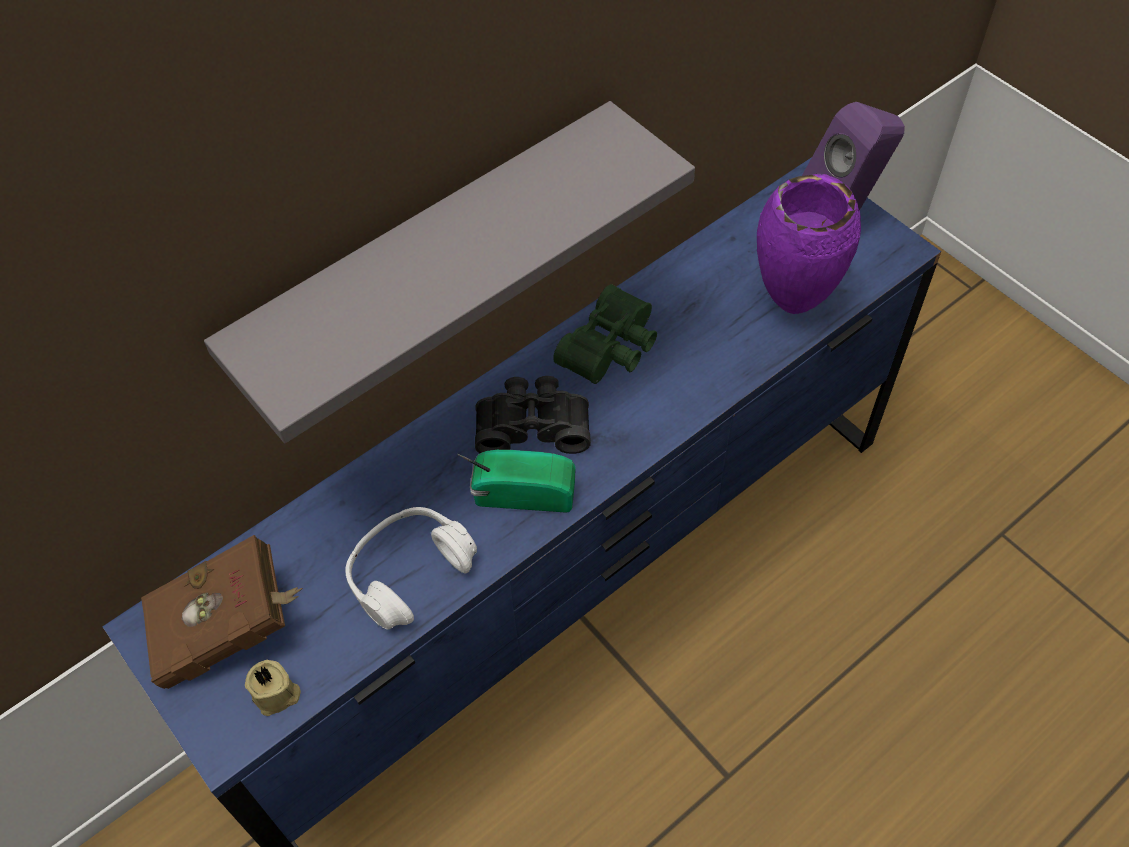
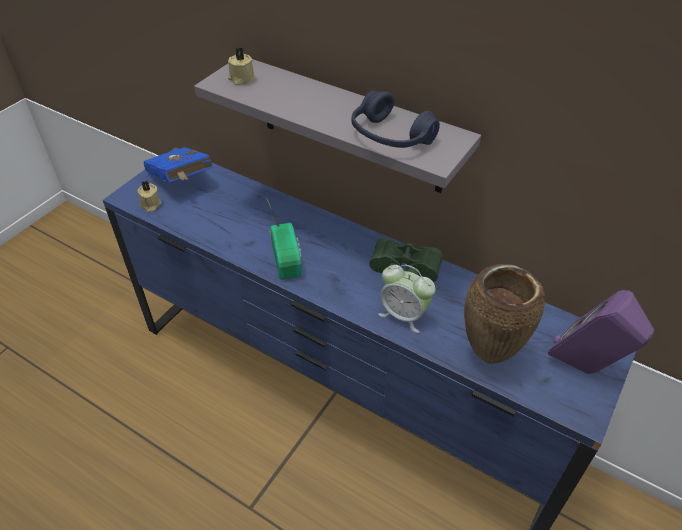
camera: 70 degrees right, 10 degrees down
brown book [141,535,303,689] -> blue book [144,147,213,182]
white headphones [345,507,477,629] -> none
black binoculars [475,376,591,454] -> none
purple vase [757,174,861,314] -> brown vase [464,264,545,364]
none -> beige candle [228,47,255,85]
none -> blue headphones [352,91,440,148]
none -> alarm clock [378,265,435,333]

